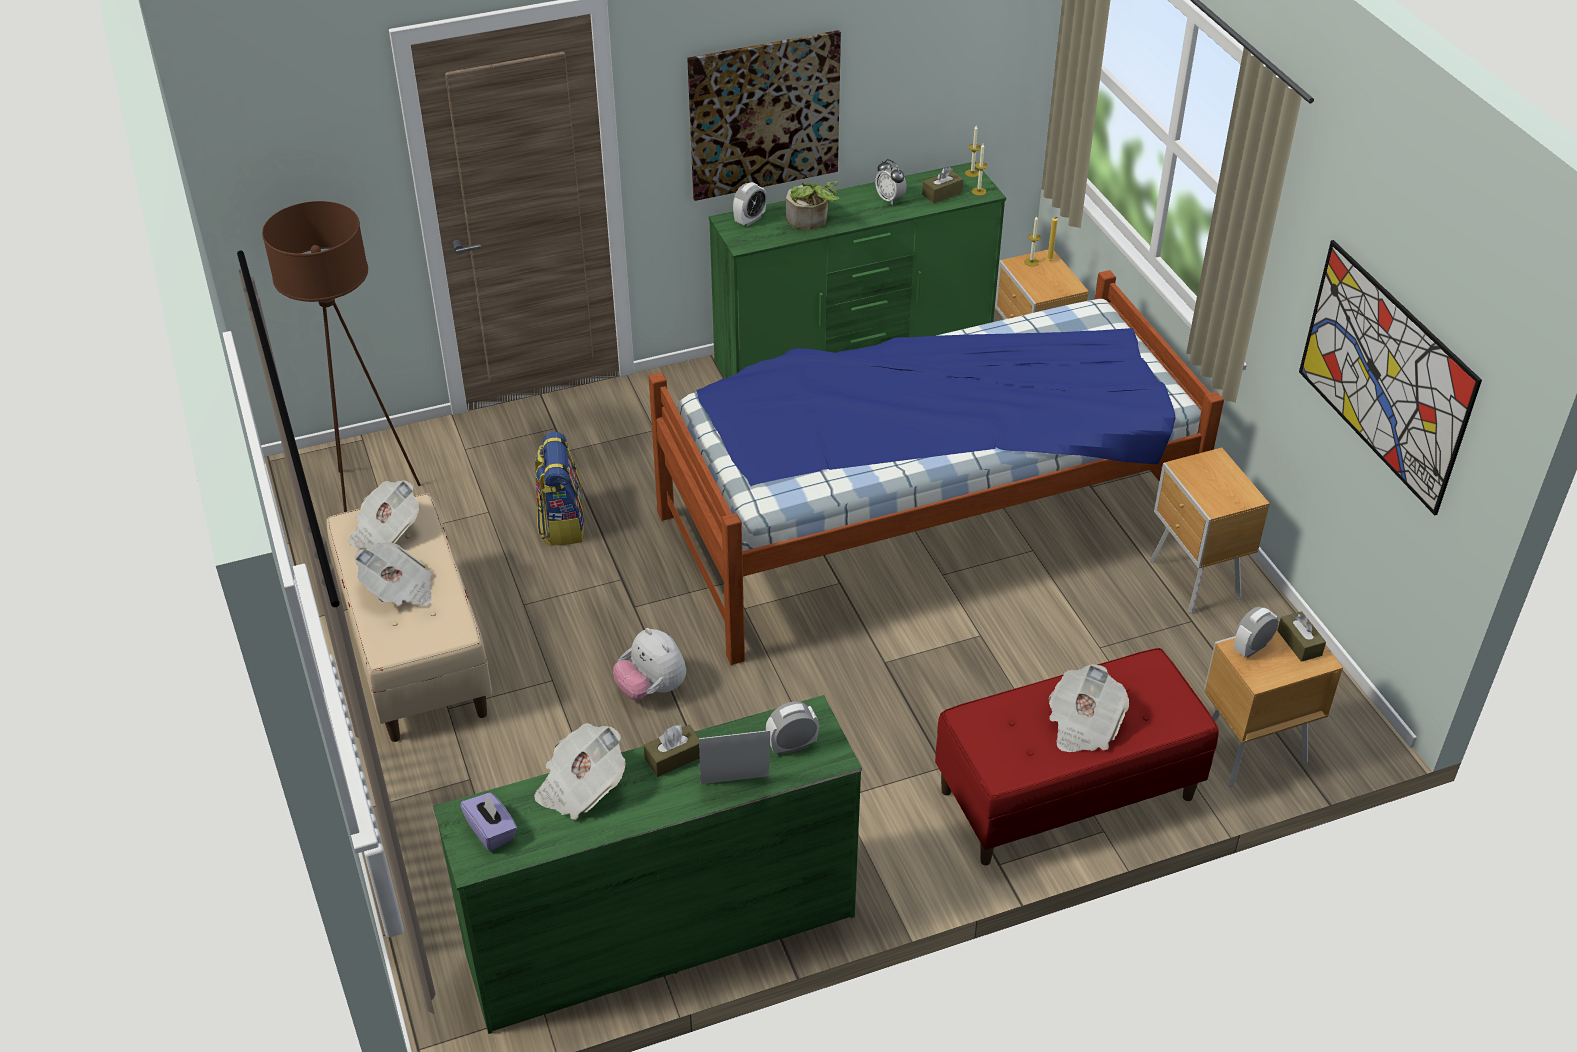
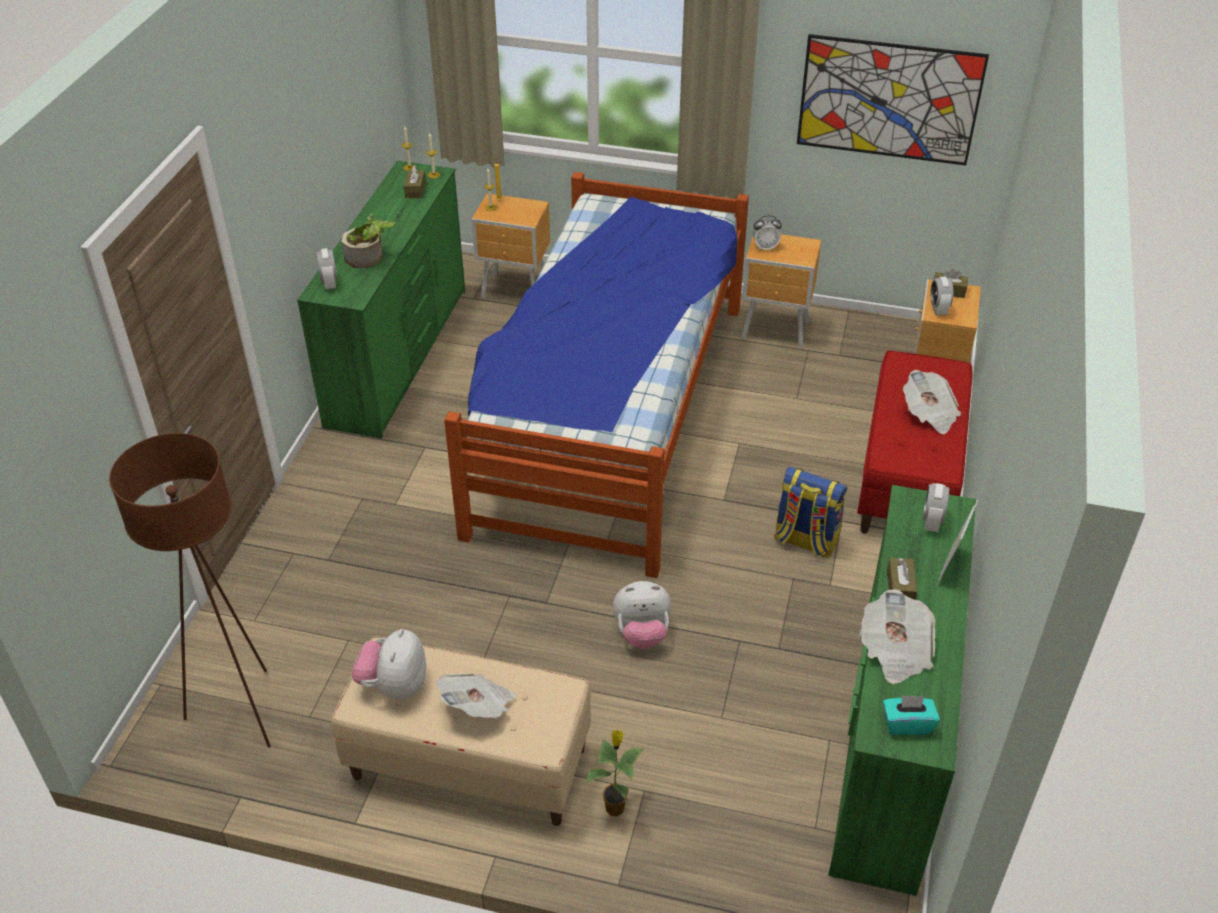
camera: 55 degrees left, 0 degrees up
newspaper [348,480,419,549] -> plush toy [352,629,426,699]
purple tissue box [460,792,517,851] -> turquoise tissue box [883,695,940,735]
backpack [535,432,585,546] -> backpack moved to [774,467,847,558]
picture [687,30,841,201] -> none
alarm clock [875,159,907,205] -> alarm clock moved to [753,215,782,251]
none -> potted plant [586,730,645,817]

